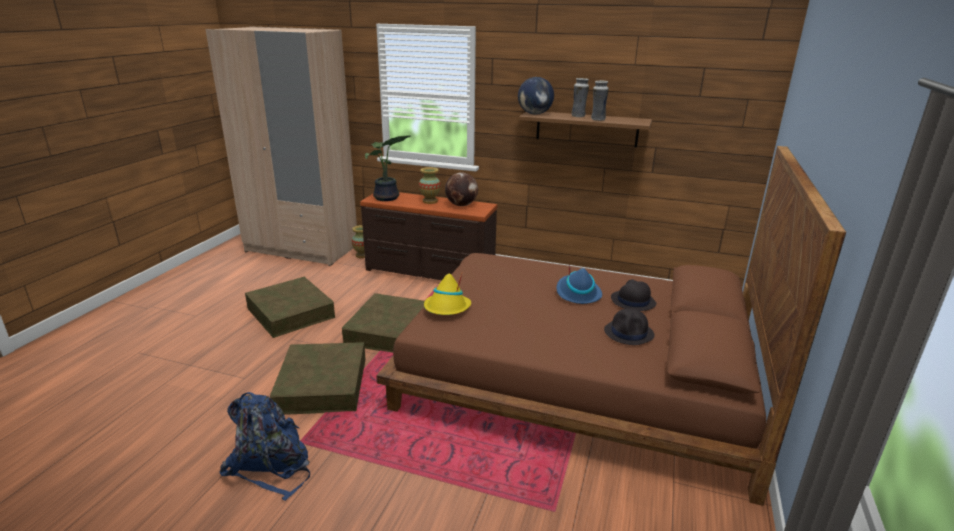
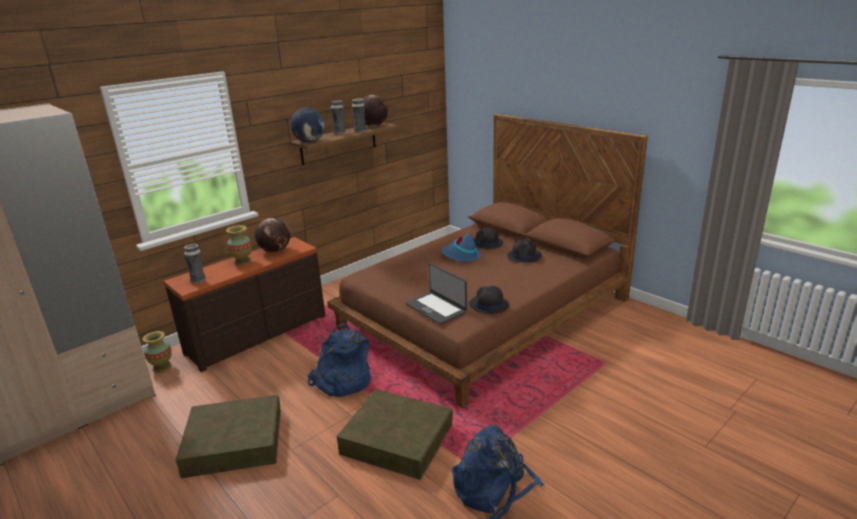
camera: 60 degrees left, 0 degrees up
brown storage box [342,293,425,353] -> blue backpack [307,323,371,397]
potted plant [365,135,411,201] -> vase [184,244,206,284]
yellow hat [424,274,471,315] -> laptop [405,263,467,325]
none -> globe [362,95,388,127]
none -> black hat [469,286,509,314]

